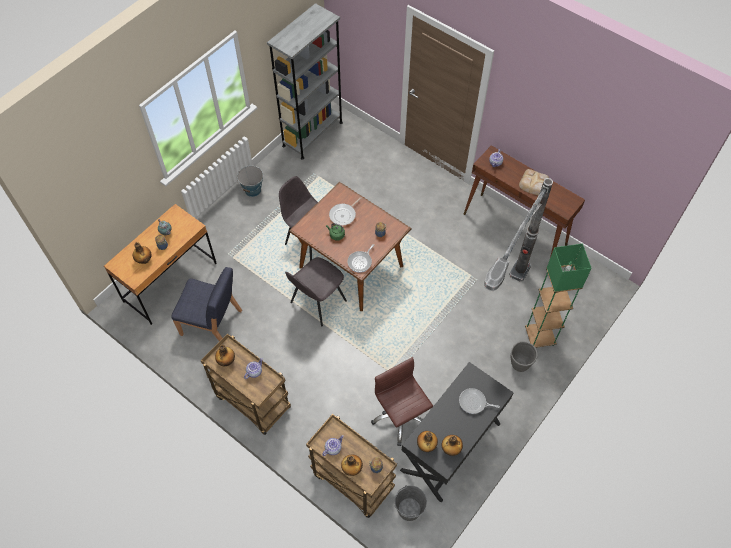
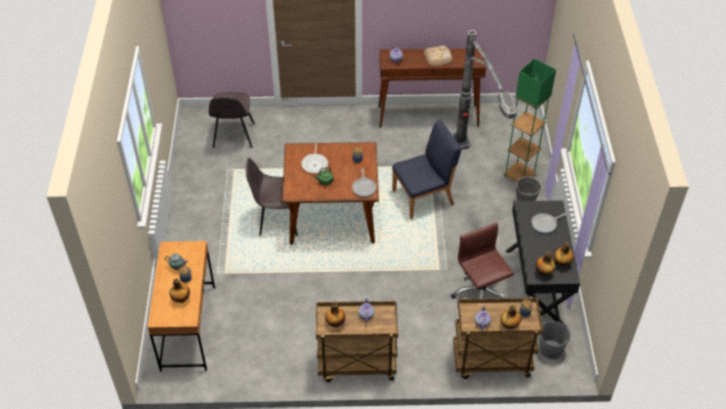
camera: 40 degrees left, 10 degrees down
blue chair [171,267,242,341] -> blue chair moved to [392,120,461,219]
bucket [237,166,263,197] -> none
grey bookcase [267,3,343,160] -> none
grey chair [285,257,347,326] -> grey chair moved to [209,92,255,148]
brown office chair [371,357,433,446] -> brown office chair turned 45 degrees clockwise [451,223,514,299]

